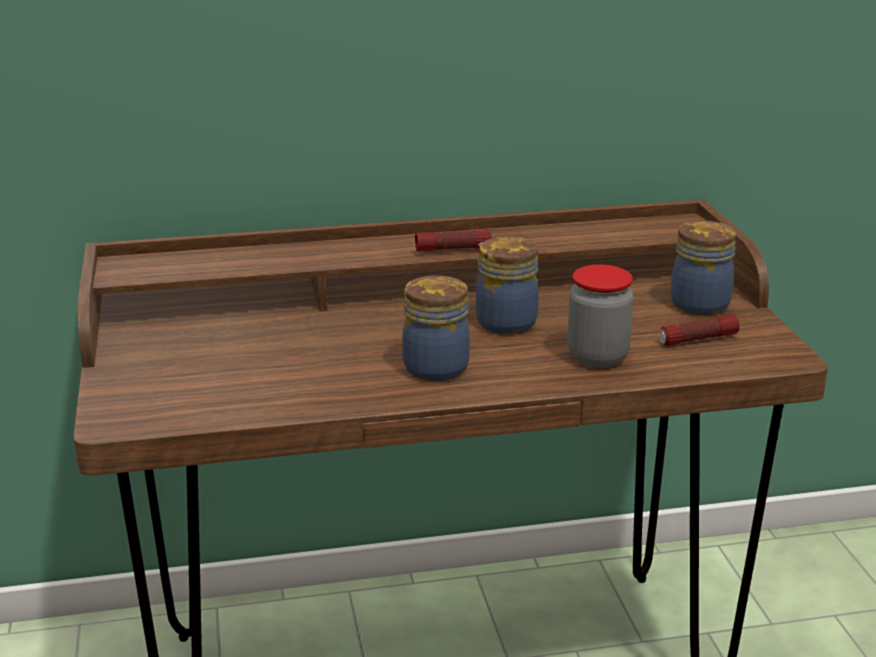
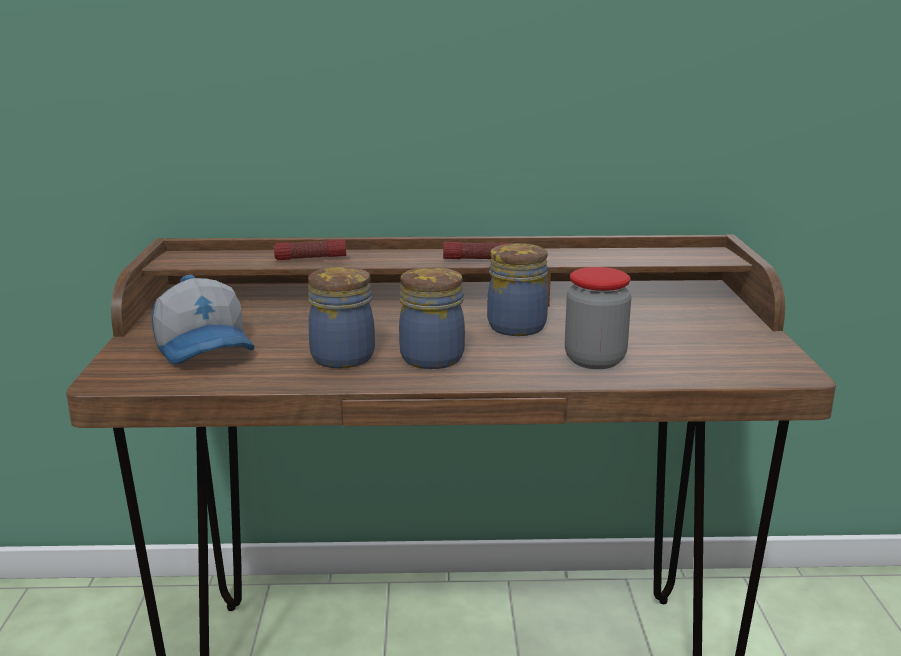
camera: 10 degrees right, 5 degrees down
flashlight [659,315,740,346] -> flashlight moved to [274,239,346,260]
jar [671,221,736,315] -> jar moved to [308,267,375,369]
none -> cap [152,275,254,364]

